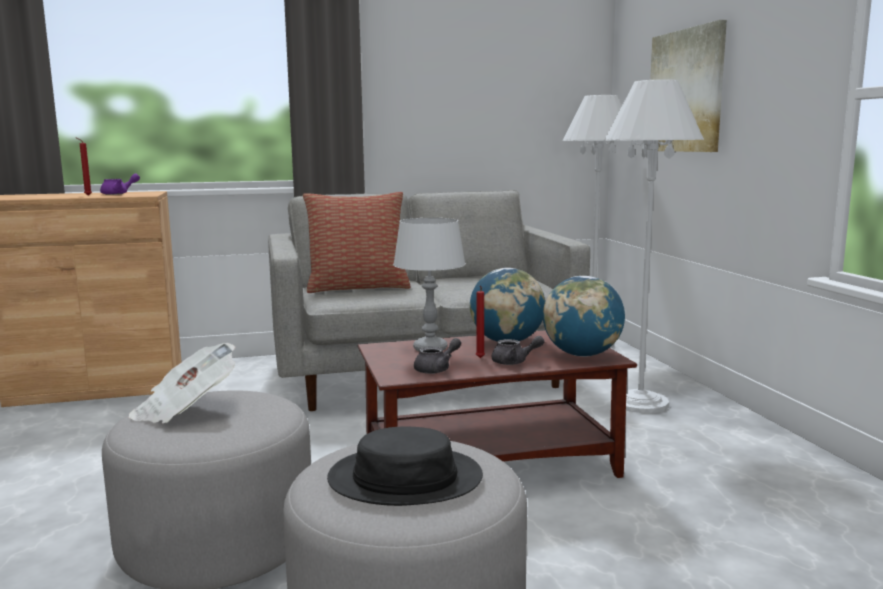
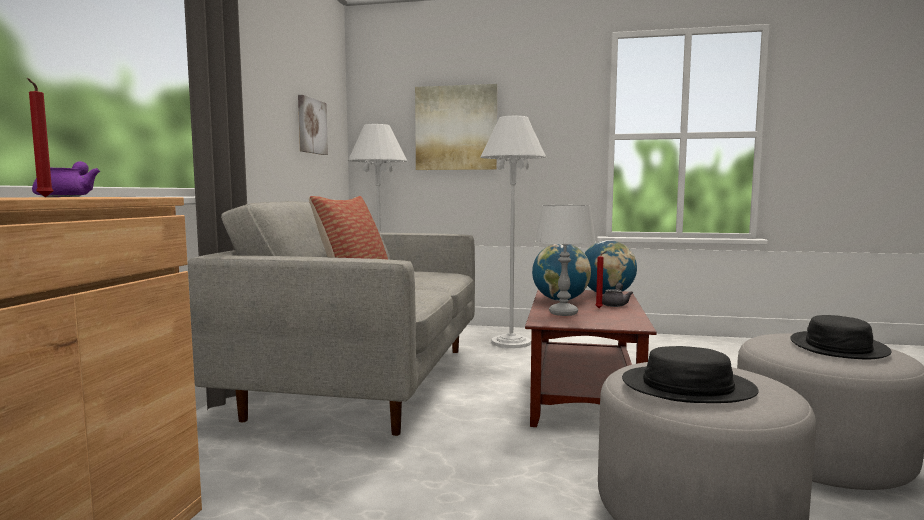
camera: 65 degrees left, 5 degrees down
newspaper [129,343,236,424] -> black hat [622,346,759,403]
grey teapot [414,338,461,374] -> none
none -> picture [298,95,328,155]

